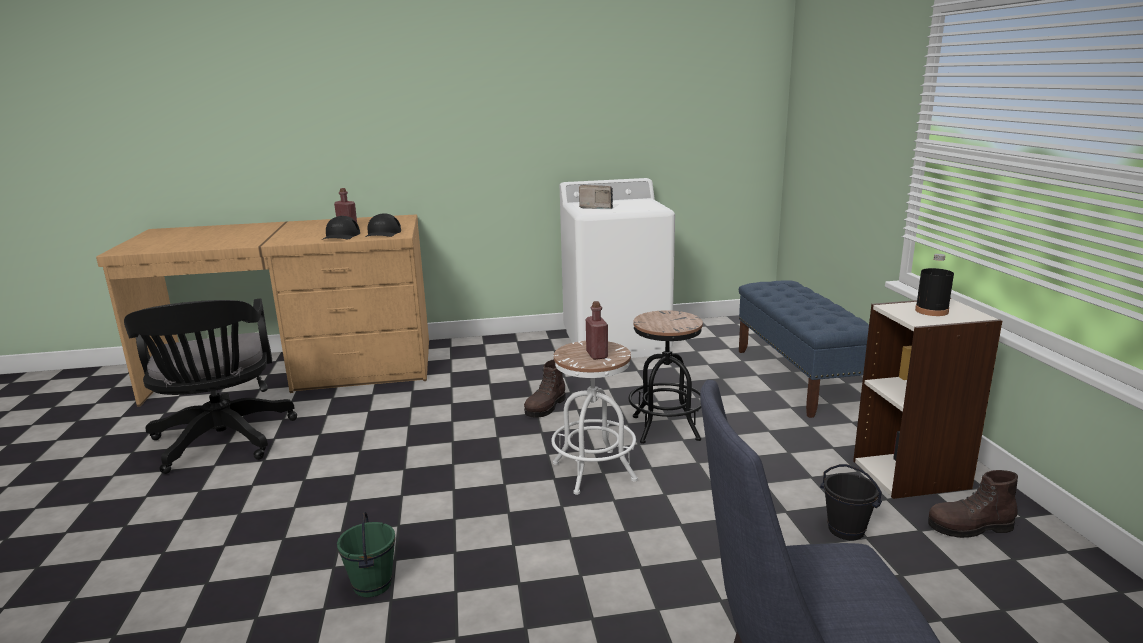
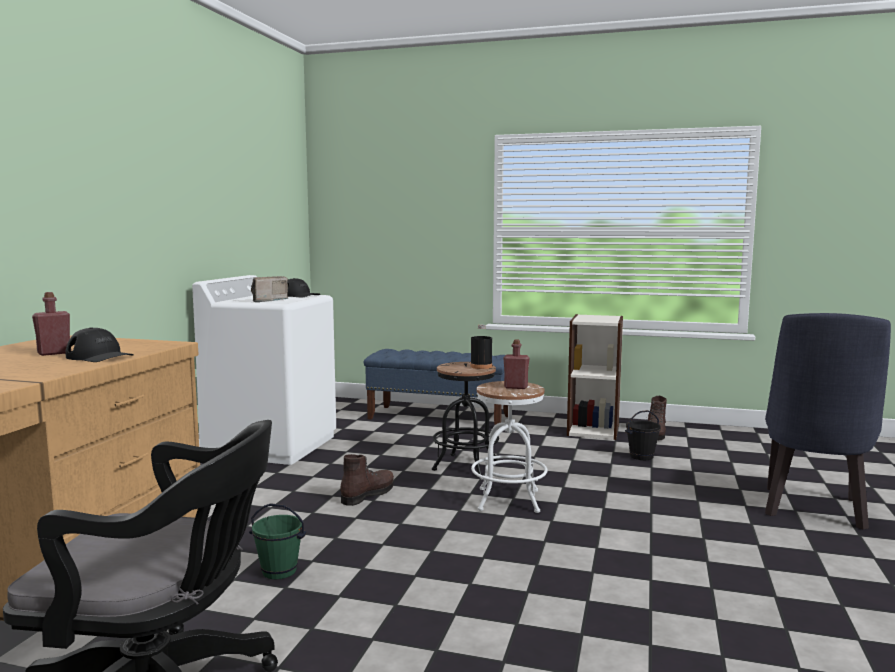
camera: 65 degrees left, 10 degrees down
green bucket [337,511,396,597] -> green bucket moved to [249,503,307,579]
black cap [365,213,401,237] -> black cap moved to [287,278,320,297]
brown boot [524,359,566,418] -> brown boot turned 105 degrees counterclockwise [340,454,394,506]
black bottle [915,254,954,316] -> black bottle moved to [470,325,492,369]

